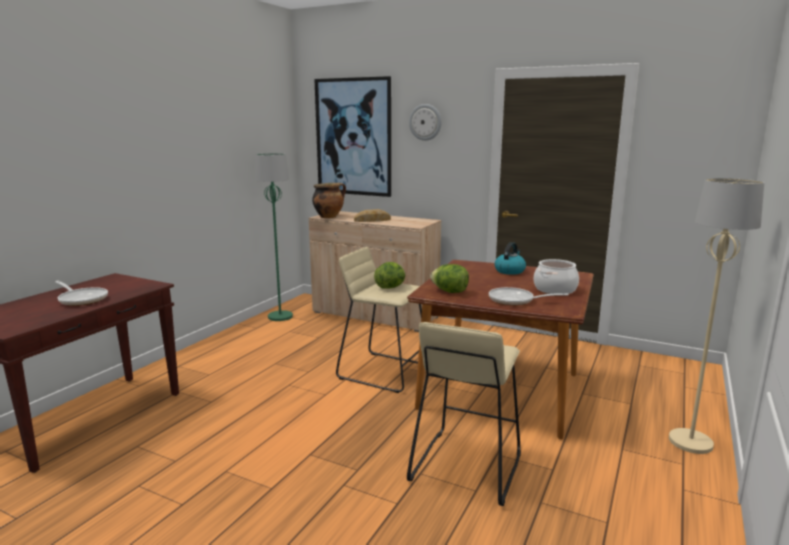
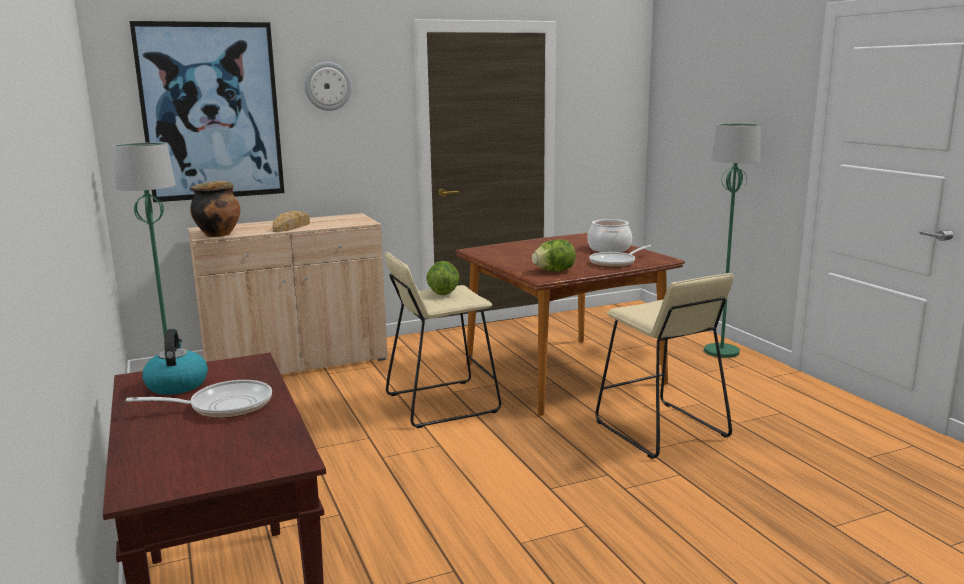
camera: 50 degrees left, 0 degrees up
kettle [495,242,526,275] -> kettle moved to [142,329,208,395]
beige floor lamp [669,178,764,454] -> green floor lamp [704,123,761,358]

